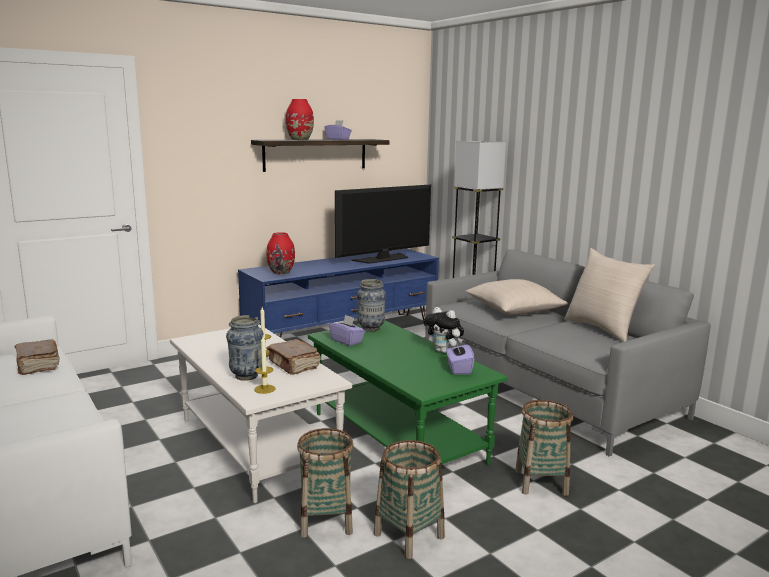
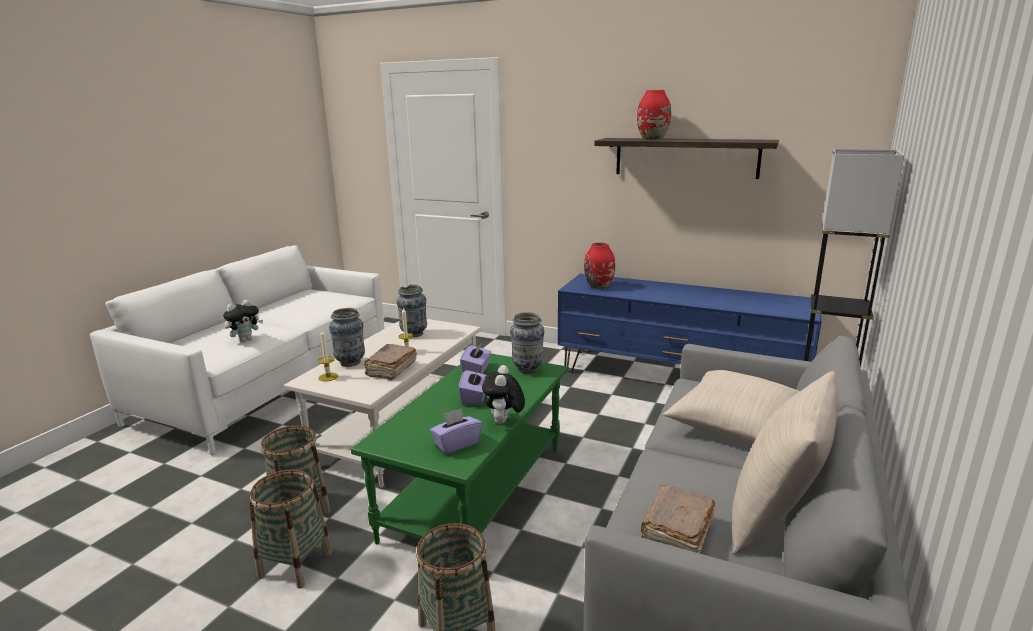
camera: 60 degrees right, 5 degrees up
brown book [15,339,60,375] -> brown book moved to [641,485,716,553]
purple tissue box [324,120,352,140] -> purple tissue box moved to [459,368,486,405]
television [335,185,431,264] -> none
none -> plush toy [223,300,263,342]
none -> vase [396,284,427,338]

